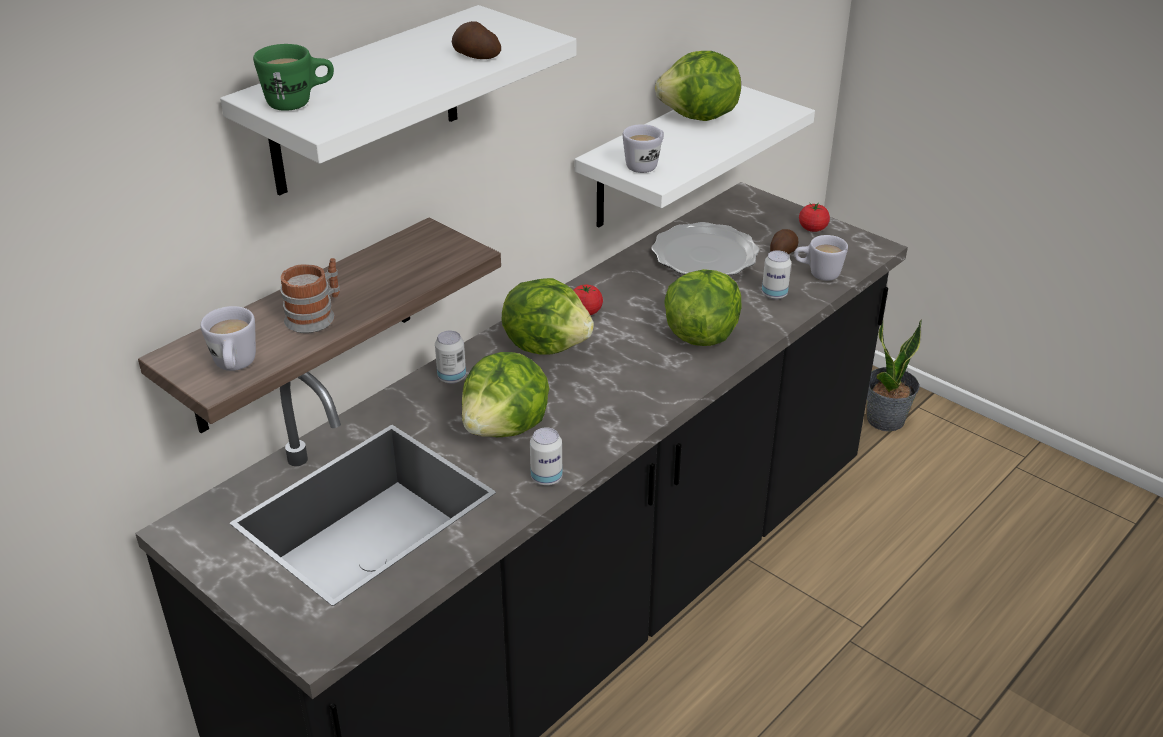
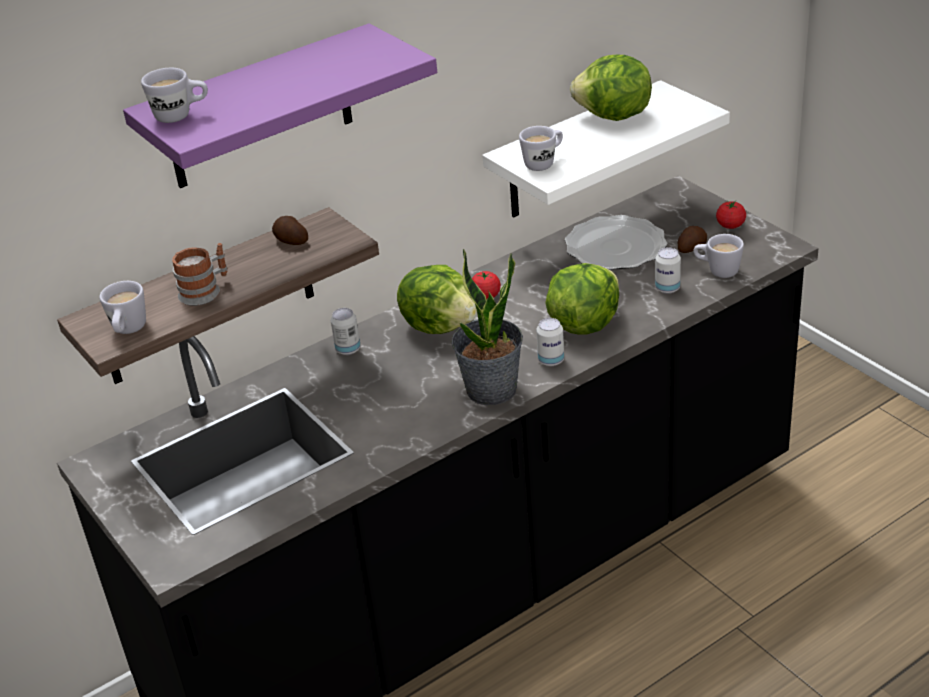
camera: 15 degrees right, 0 degrees up
white shelf [220,5,576,195] -> purple shelf [123,23,437,188]
green mug [253,44,334,111] -> white mug [141,68,208,123]
potato [452,21,501,59] -> potato moved to [272,216,308,245]
lettuce [462,352,549,437] -> none
can [530,427,562,486] -> can moved to [536,318,564,367]
potted plant [867,319,922,432] -> potted plant moved to [451,249,523,405]

